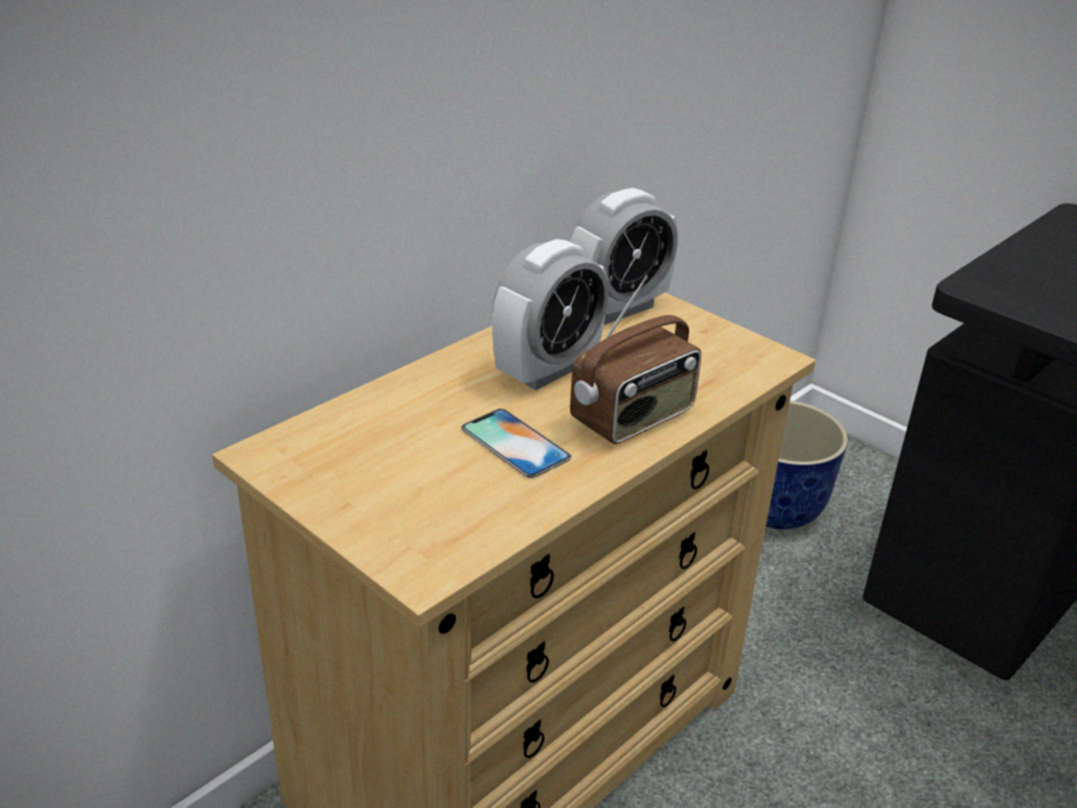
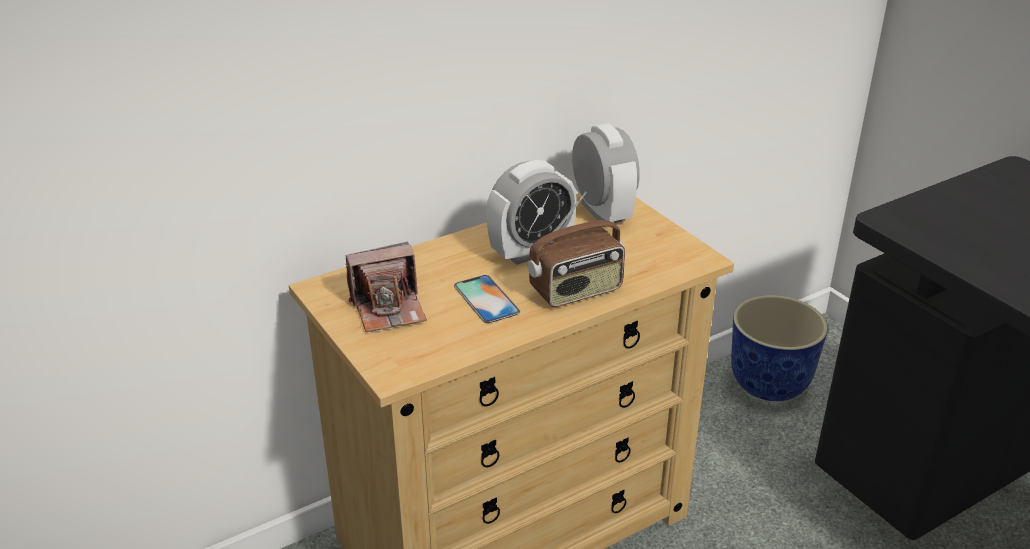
camera: 15 degrees right, 0 degrees up
alarm clock [570,188,678,325] -> alarm clock turned 90 degrees counterclockwise [572,124,640,223]
none -> camera [346,242,427,332]

